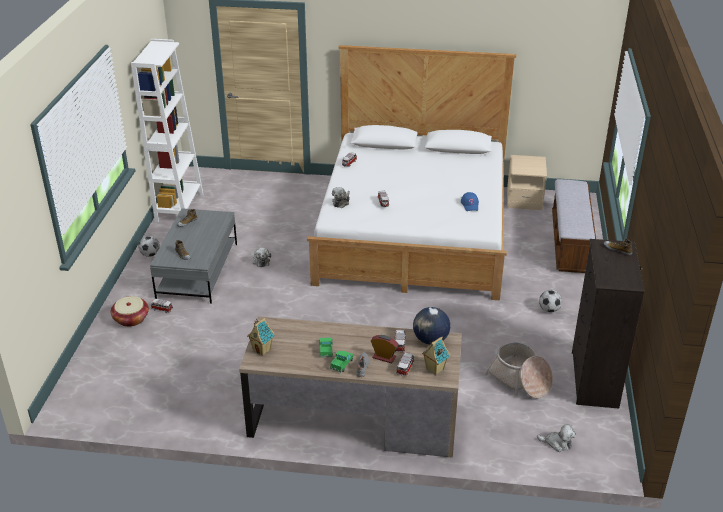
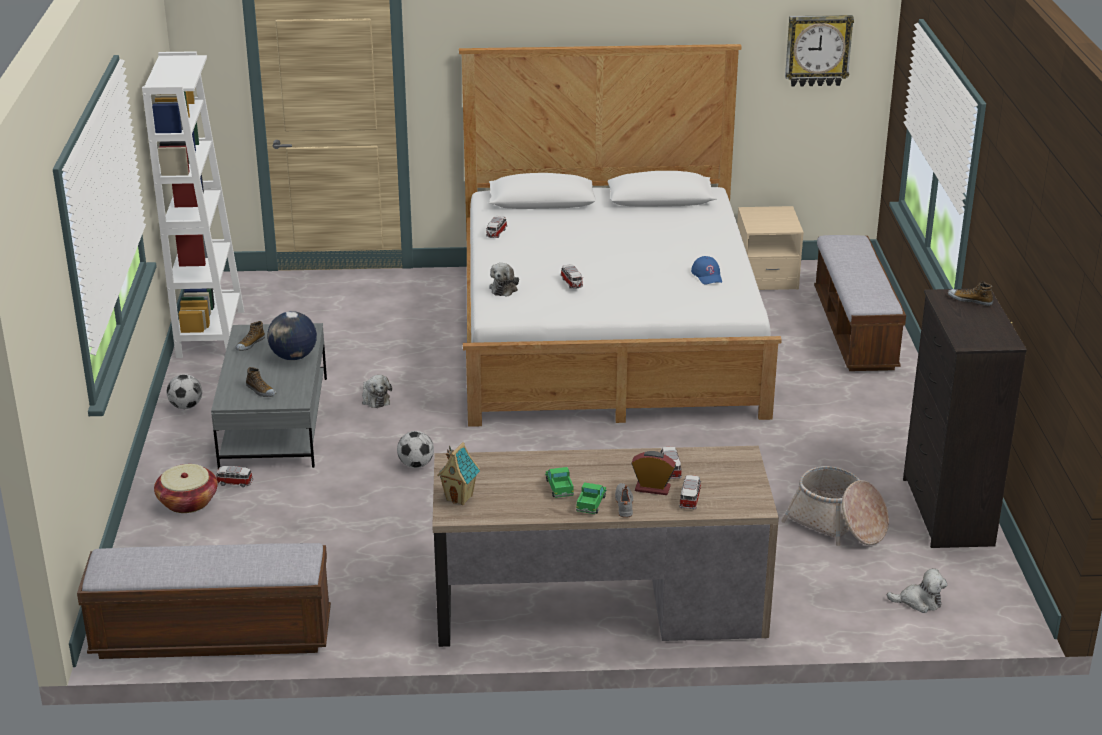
camera: 10 degrees left, 5 degrees down
globe [413,307,450,345] -> globe moved to [267,311,317,360]
toy house [422,337,450,375] -> none
football [539,290,562,312] -> football moved to [397,431,434,468]
none -> bench [77,543,331,659]
none -> wall clock [785,15,854,87]

